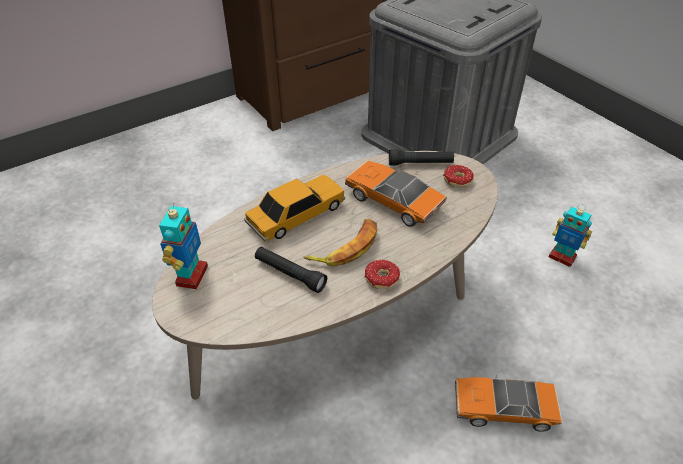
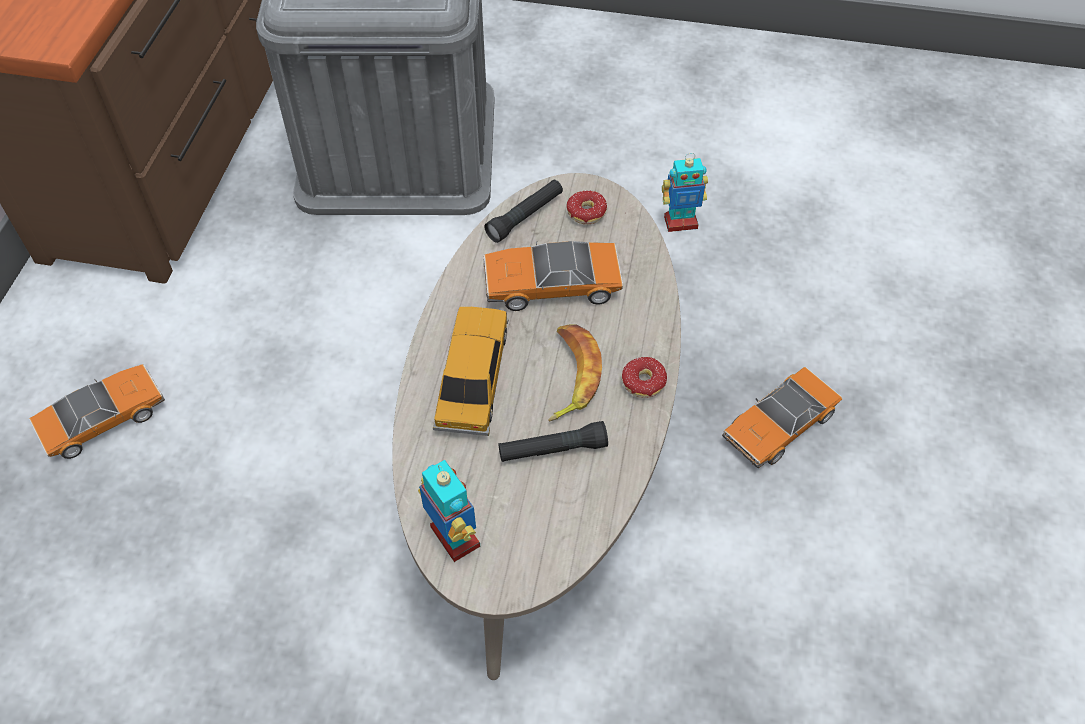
camera: 45 degrees left, 10 degrees up
none -> toy car [29,364,165,459]

